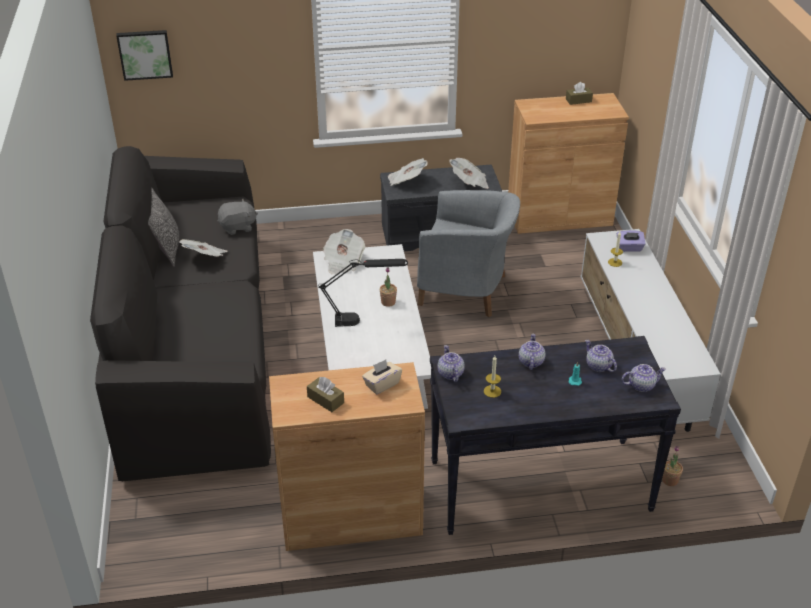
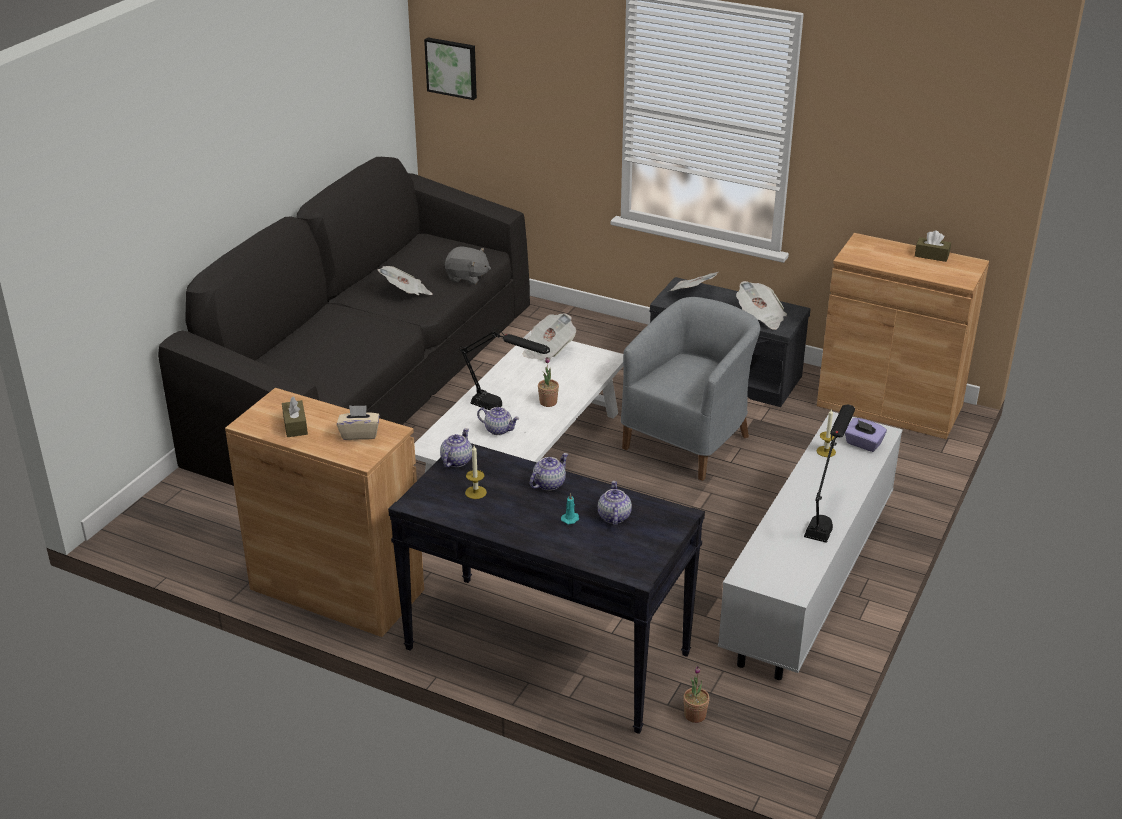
camera: 35 degrees right, 5 degrees down
pillow [148,188,179,267] -> none
grey armchair [417,190,520,317] -> grey armchair turned 105 degrees counterclockwise [621,297,761,481]
teapot [622,364,666,392] -> teapot moved to [477,407,519,435]
none -> black table lamp [804,405,855,543]

